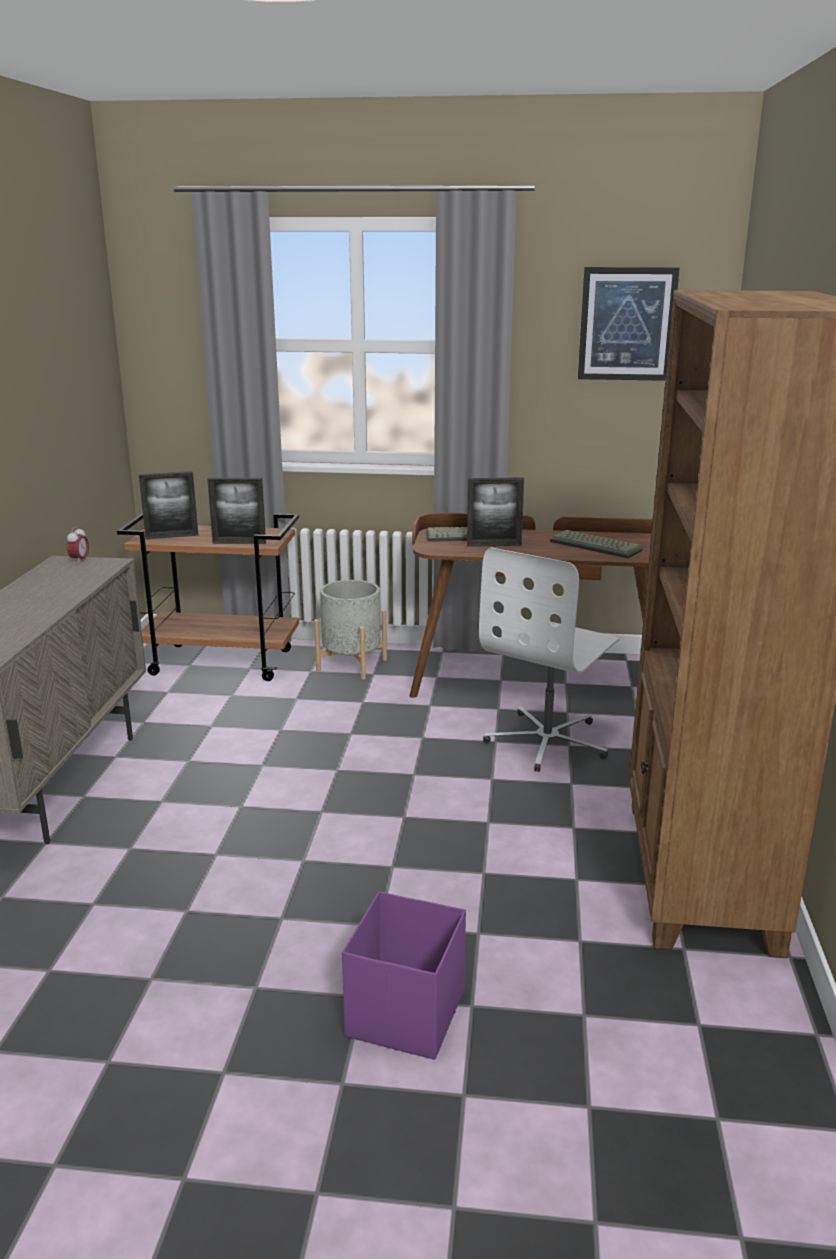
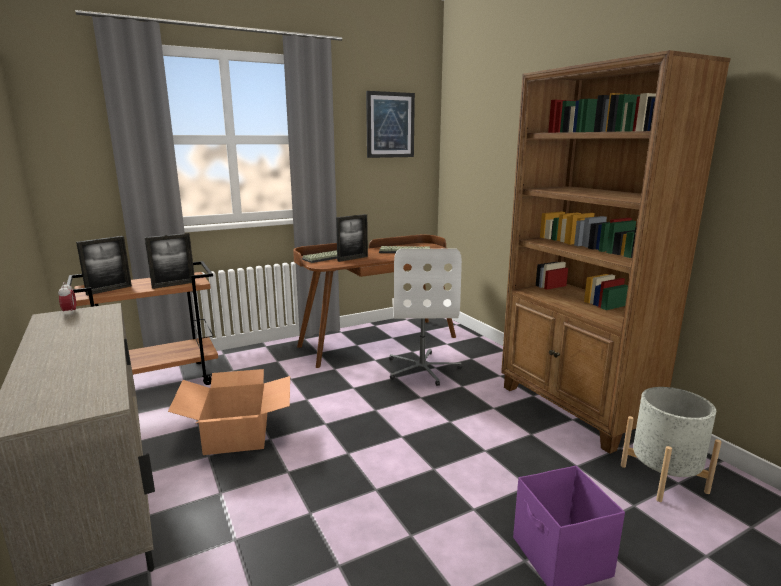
camera: 35 degrees left, 5 degrees down
grey planter [314,580,387,680] -> grey planter moved to [621,387,722,502]
none -> cardboard box [168,369,290,455]

